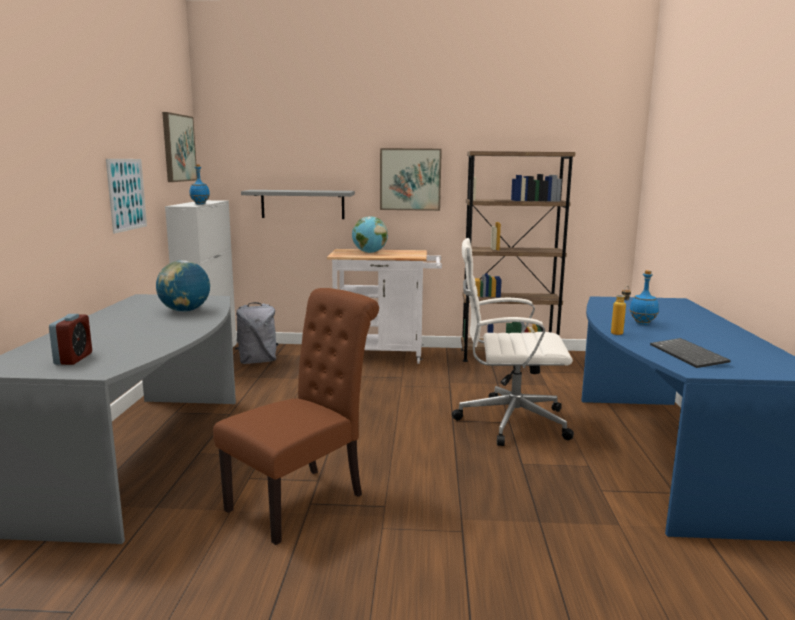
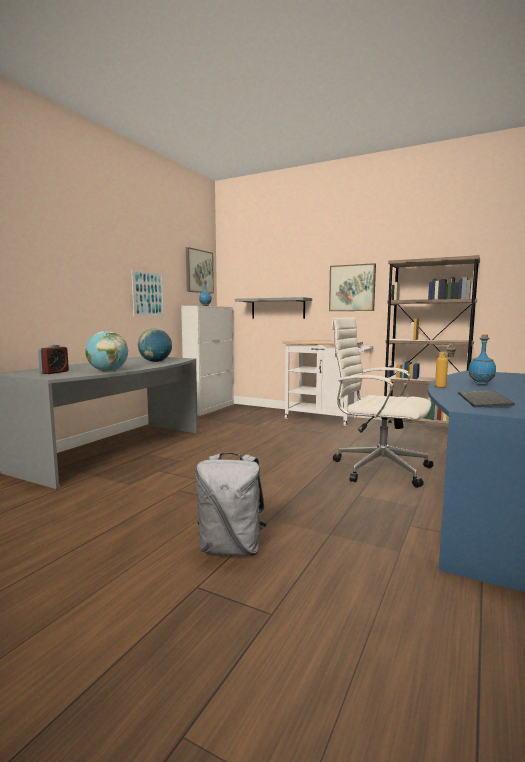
camera: 25 degrees right, 5 degrees down
brown chair [213,288,379,545] -> none
grey backpack [235,302,279,364] -> grey backpack moved to [196,452,267,556]
globe [352,216,388,253] -> globe moved to [85,331,128,372]

